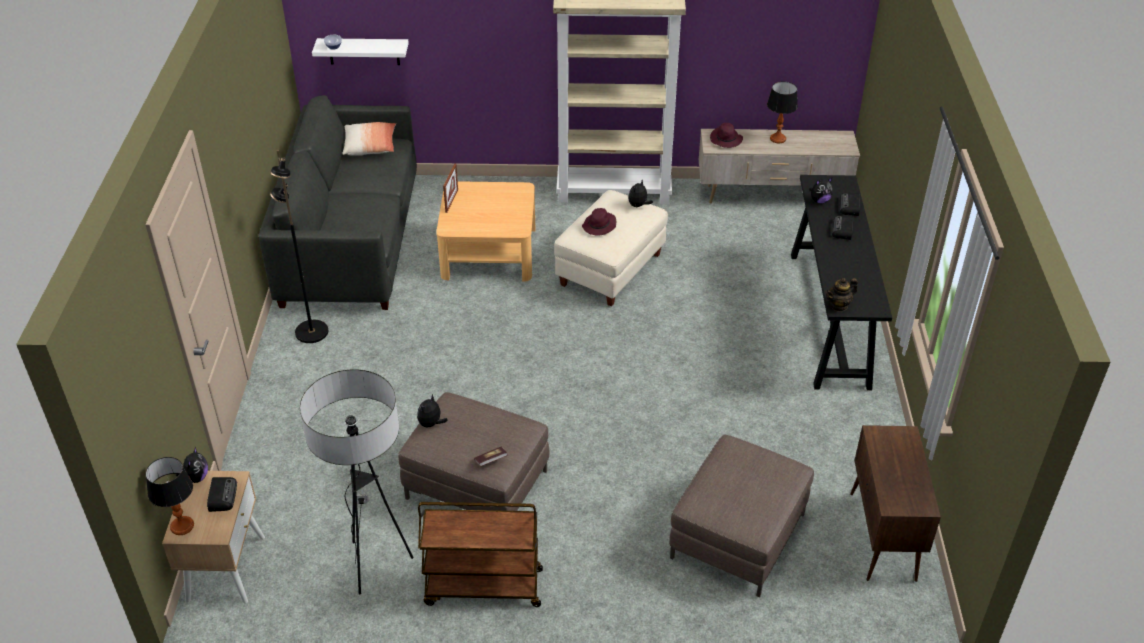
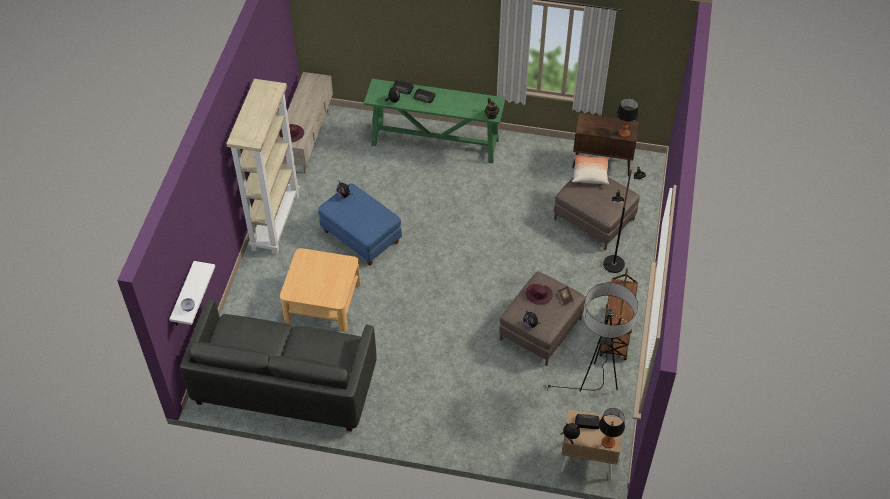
camera: 80 degrees left, 10 degrees up
black floor lamp [270,150,328,343] -> black floor lamp moved to [603,167,646,273]
pillow [343,122,396,156] -> pillow moved to [572,154,609,184]
picture frame [443,164,458,213] -> none
beige ottoman [554,190,668,307] -> blue ottoman [318,183,402,266]
purple hat [582,208,616,235] -> purple hat moved to [526,284,553,305]
table lamp [767,81,798,143] -> table lamp moved to [617,98,638,137]
black console table [791,175,892,390] -> green console table [364,79,506,164]

